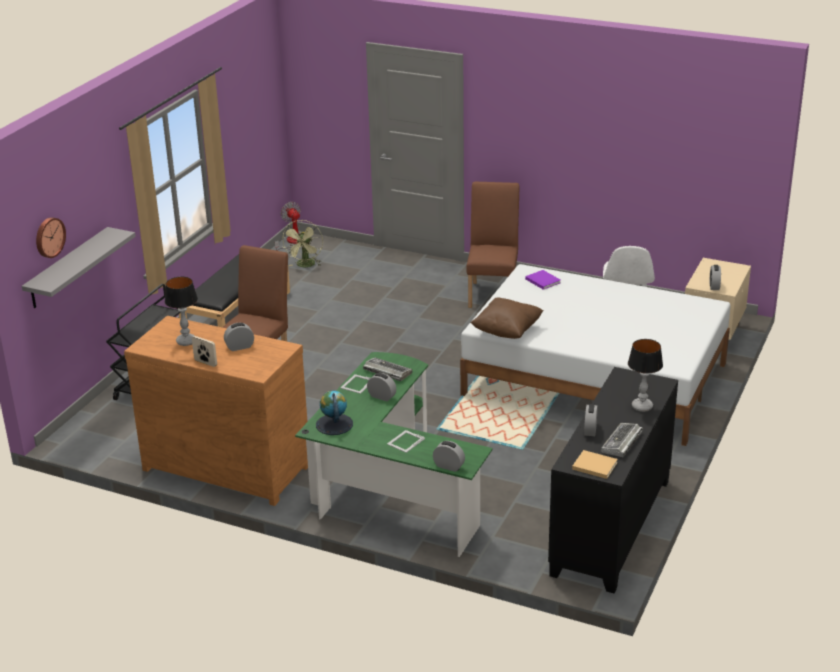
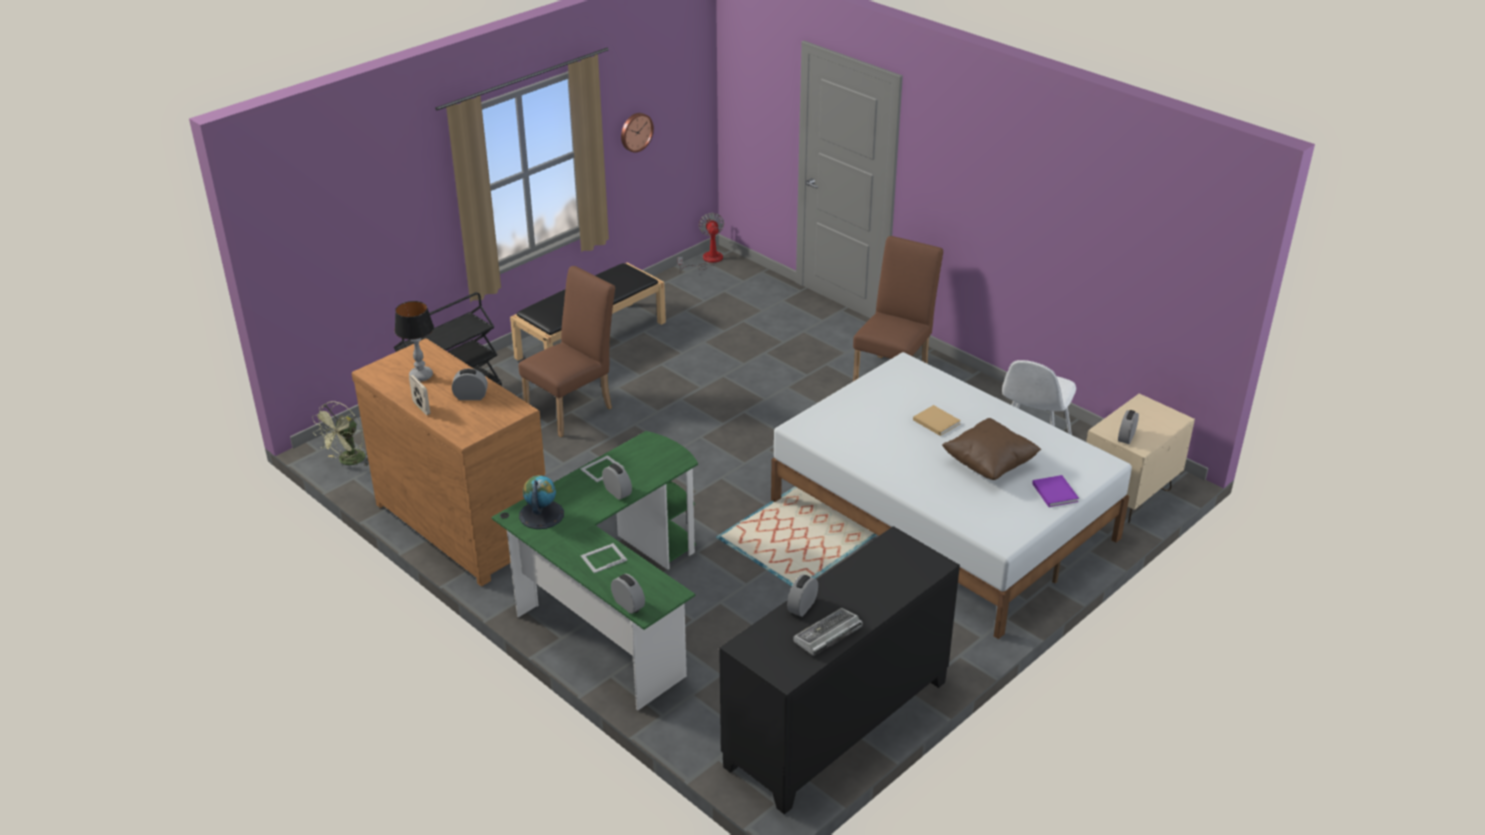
camera: 20 degrees right, 5 degrees up
grey shelf [22,227,136,308] -> none
wall clock [36,217,66,258] -> wall clock moved to [621,113,654,153]
green fan [282,220,323,267] -> green fan moved to [312,401,368,467]
keyboard [363,358,412,381] -> none
brown pillow [470,297,544,339] -> brown pillow moved to [942,418,1041,480]
purple book [525,270,561,290] -> purple book moved to [1032,475,1079,507]
beige book [572,450,618,479] -> beige book moved to [913,405,961,436]
table lamp [628,339,663,412] -> none

